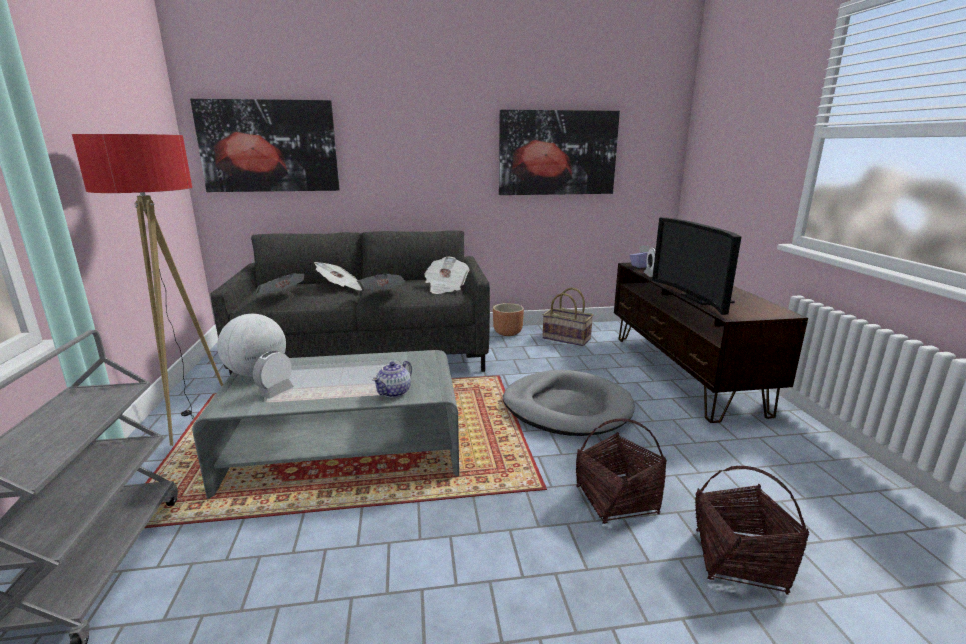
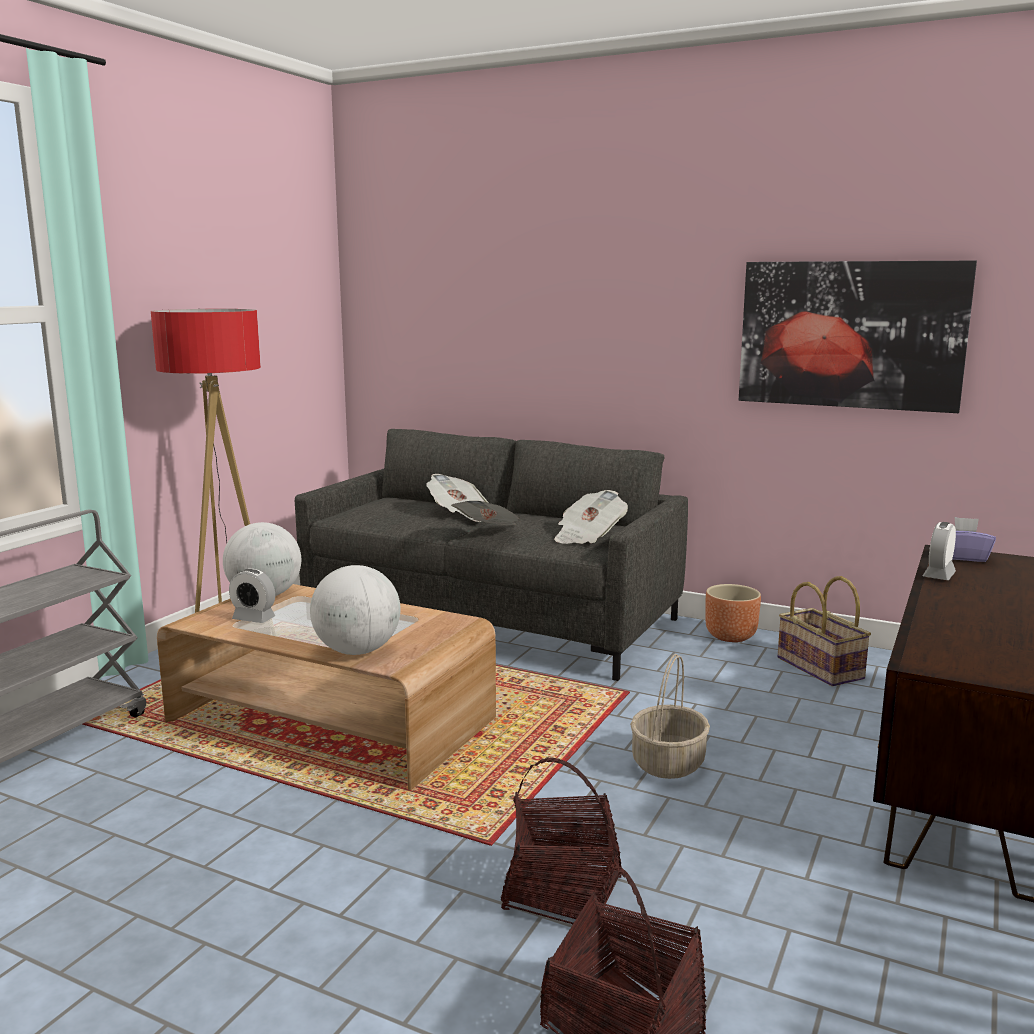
camera: 35 degrees right, 5 degrees down
picture [190,99,340,192] -> none
grey coffee table [192,350,459,499] -> brown coffee table [157,584,496,790]
alarm clock [253,351,294,399] -> alarm clock turned 135 degrees counterclockwise [229,569,275,623]
newspaper [256,273,305,295] -> none
teapot [372,361,412,398] -> globe [310,565,401,655]
grey dog bed [503,370,635,436] -> basket [630,654,710,779]
television [652,217,741,315] -> none

